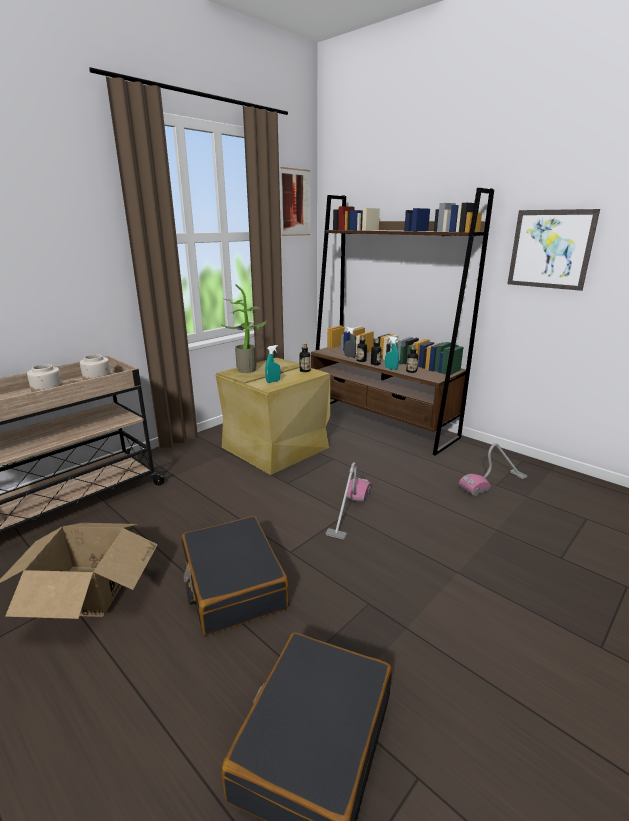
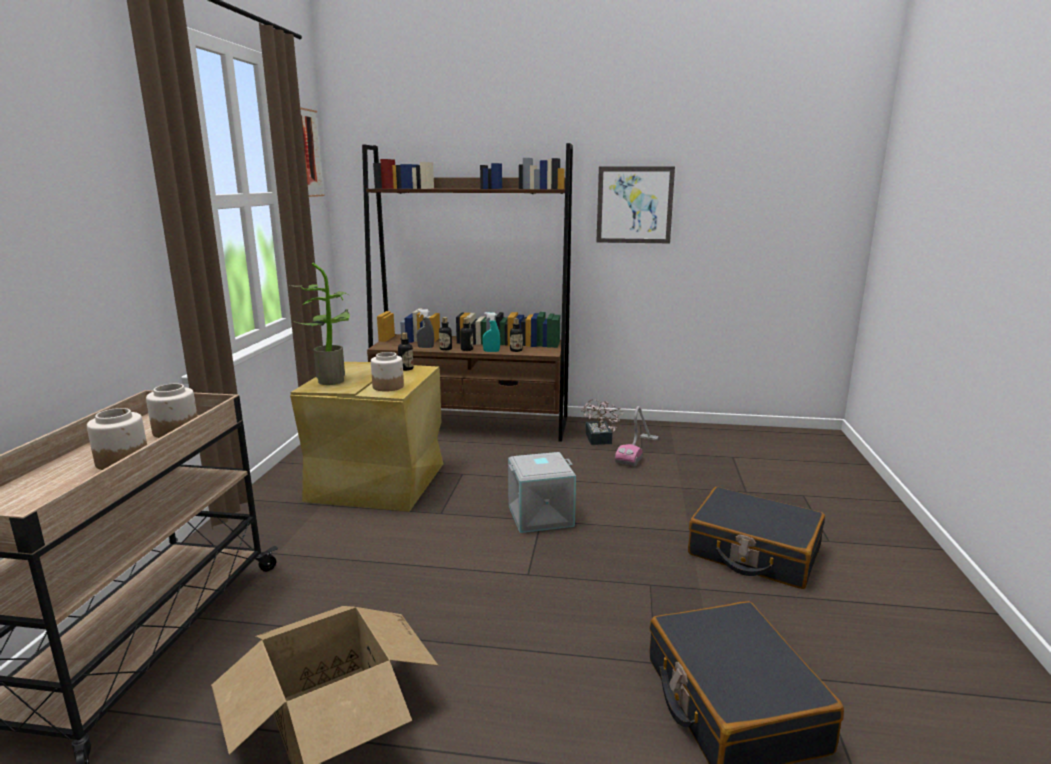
camera: 35 degrees left, 5 degrees down
black suitcase [182,516,289,636] -> black suitcase moved to [688,487,825,589]
turquoise spray bottle [265,345,280,383] -> jar [371,352,404,391]
vacuum cleaner [326,462,371,539] -> grey storage box [508,452,576,533]
none -> potted plant [581,399,623,445]

